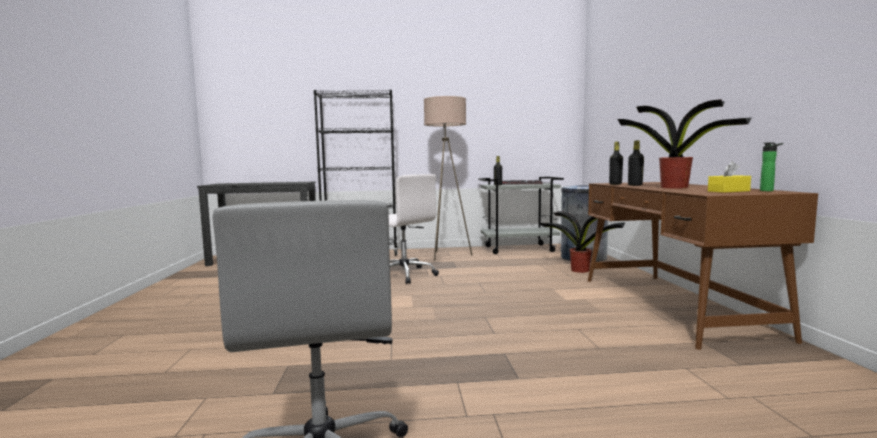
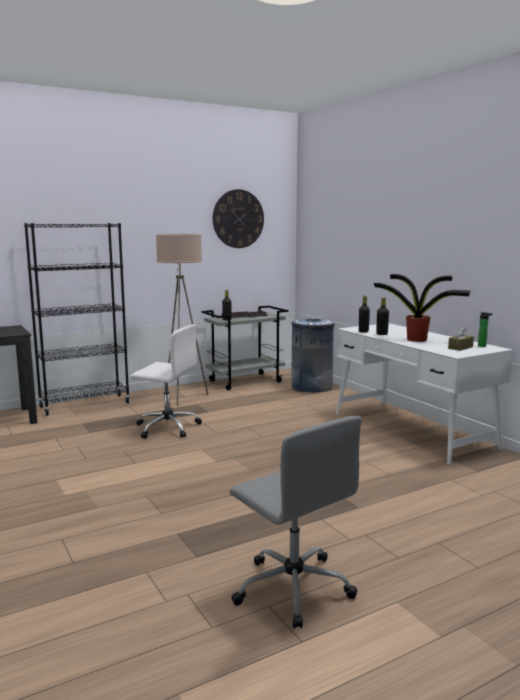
camera: 25 degrees left, 5 degrees up
potted plant [540,211,625,273] -> none
brown desk [588,182,818,350] -> white desk [336,323,513,465]
yellow tissue box [708,161,751,193] -> brown tissue box [448,327,474,351]
none -> wall clock [213,189,264,248]

